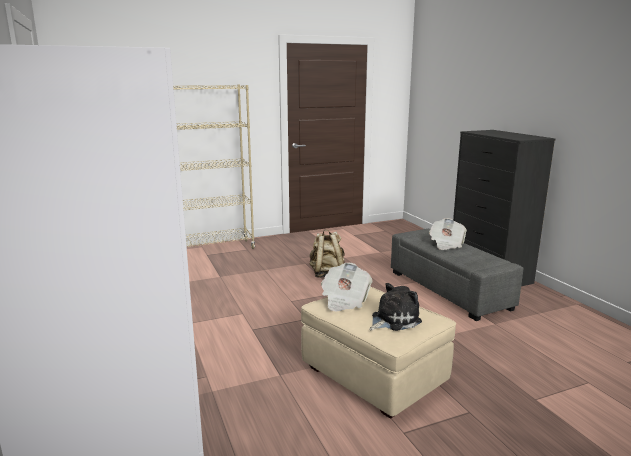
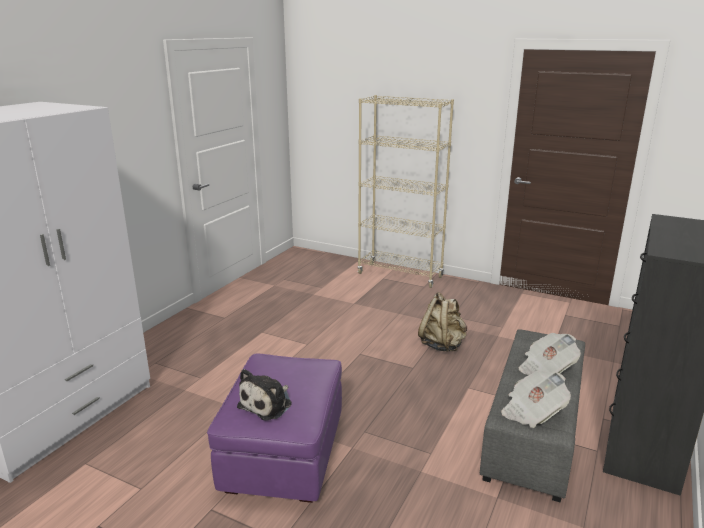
camera: 50 degrees right, 5 degrees up
beige ottoman [301,287,456,419] -> purple ottoman [207,354,342,503]
newspaper [321,262,373,311] -> newspaper moved to [501,370,571,428]
plush toy [369,283,422,331] -> plush toy turned 105 degrees clockwise [237,369,292,421]

